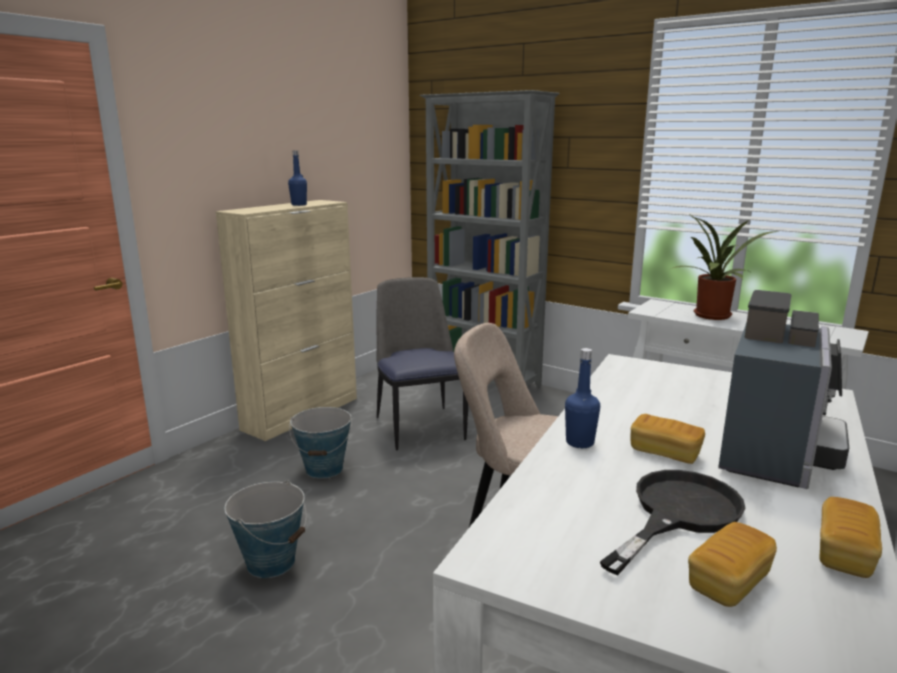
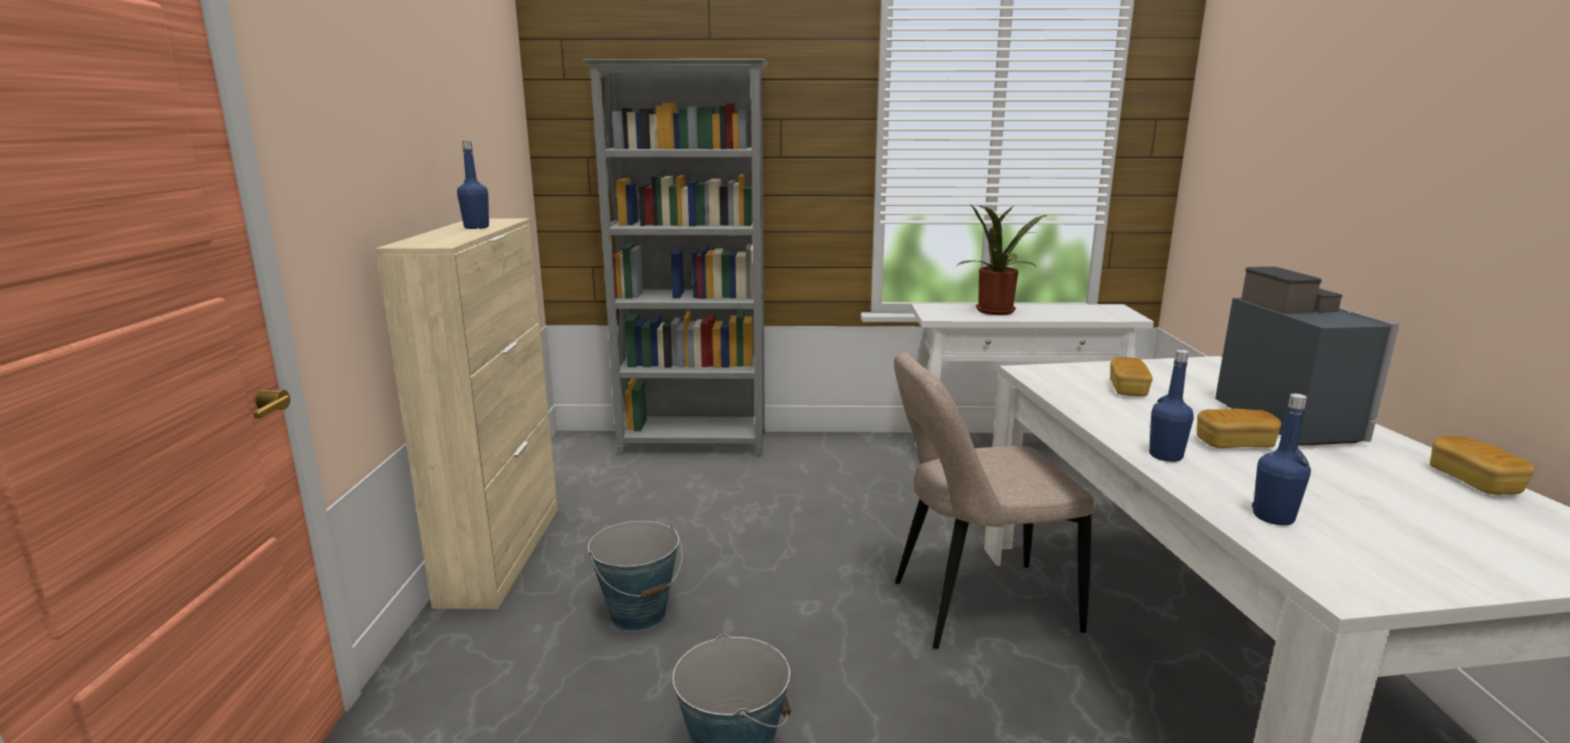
camera: 35 degrees left, 0 degrees up
chair [376,277,468,451] -> none
black frying pan [600,470,746,575] -> none
bread [688,522,777,607] -> bread moved to [1110,357,1153,396]
none -> blue bottle [1252,393,1311,525]

